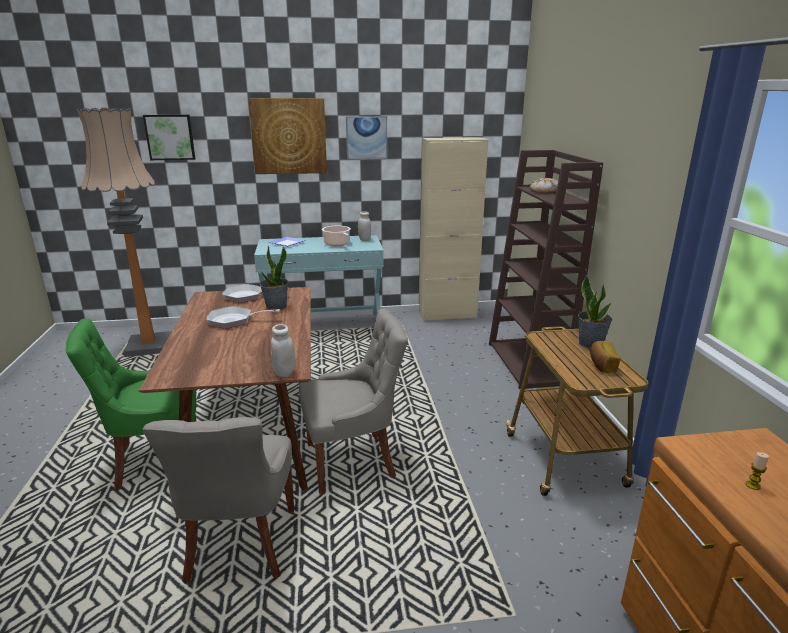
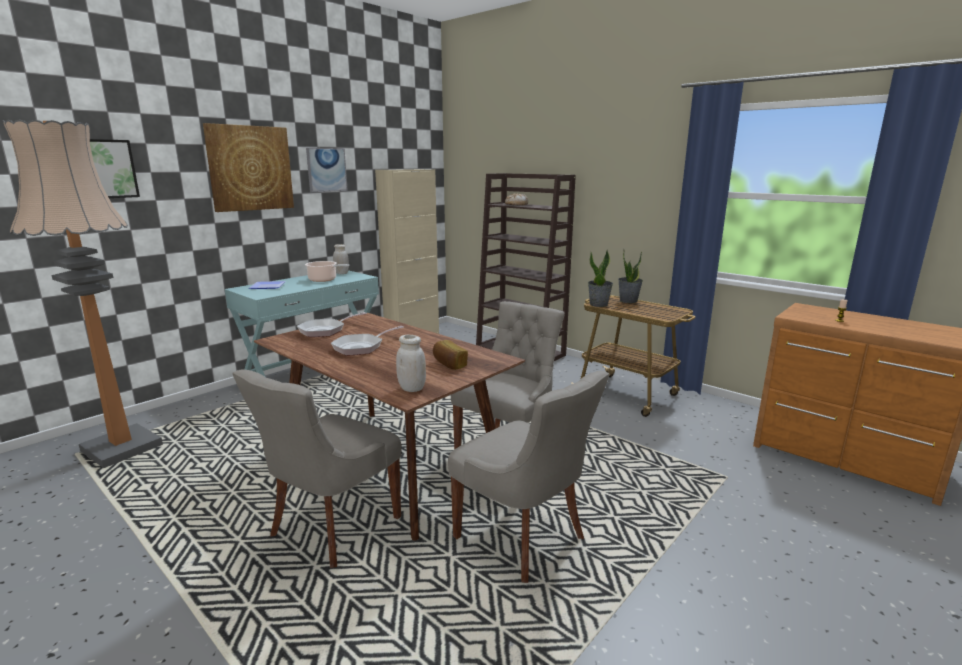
camera: 40 degrees left, 5 degrees down
green chair [66,319,197,491] -> grey chair [232,369,401,568]
potted plant [260,246,288,310] -> potted plant moved to [588,249,613,307]
white jar [271,324,295,377] -> white jar moved to [396,334,426,392]
bread [590,341,620,373] -> bread moved to [433,340,468,370]

